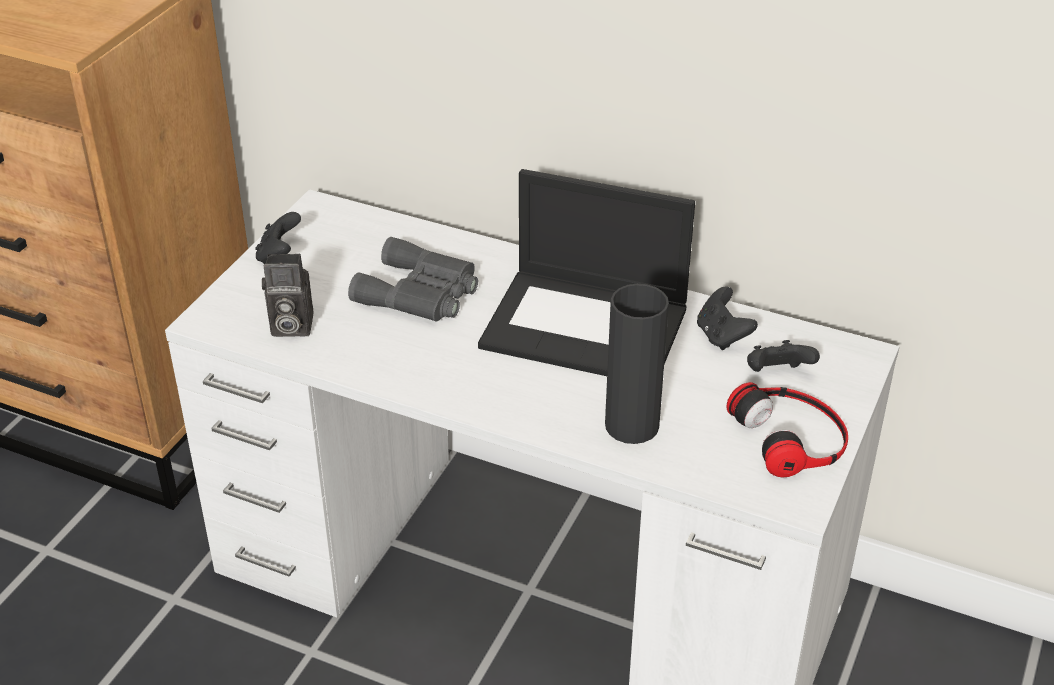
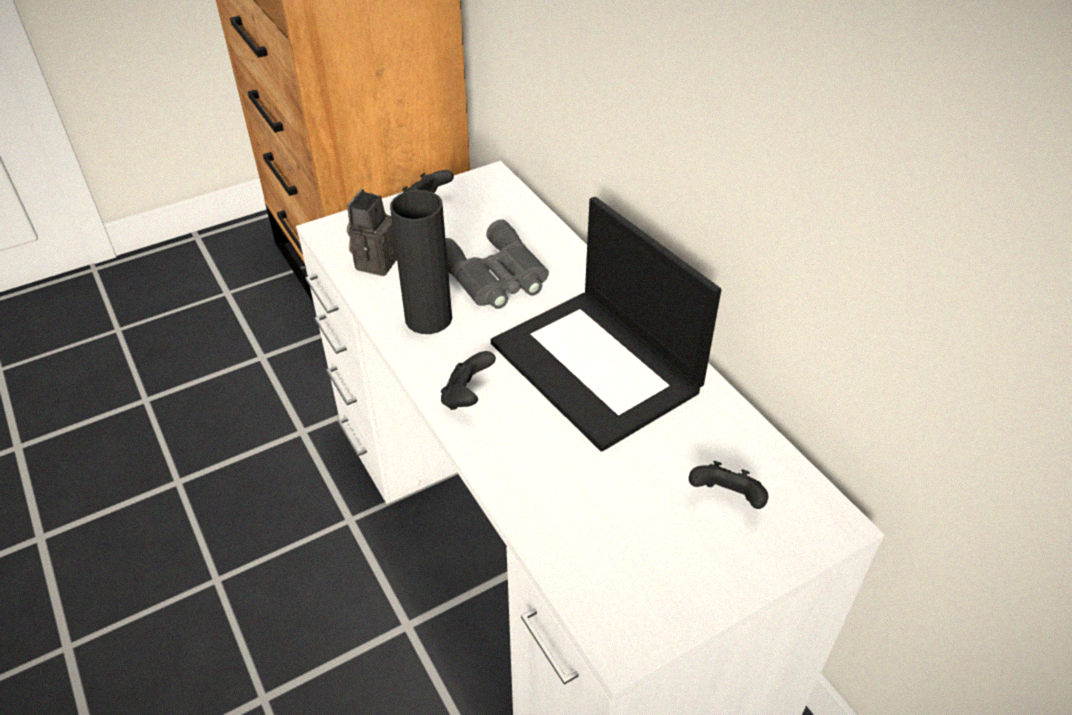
camera: 35 degrees right, 5 degrees up
camera [262,254,313,337] -> camera turned 75 degrees clockwise [347,189,397,276]
black vase [605,284,669,444] -> black vase moved to [390,190,452,334]
black game controller [697,287,758,350] -> black game controller moved to [441,351,496,410]
headphones [727,382,848,477] -> none

